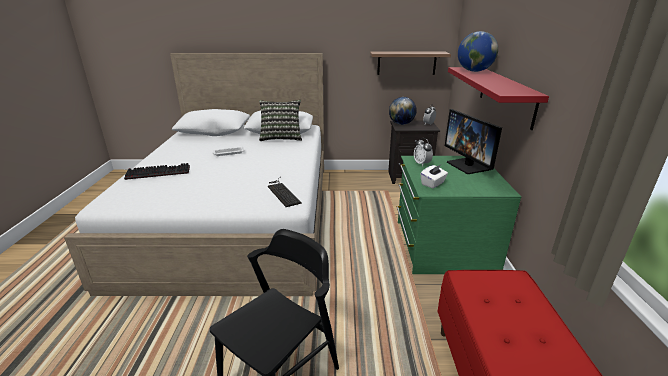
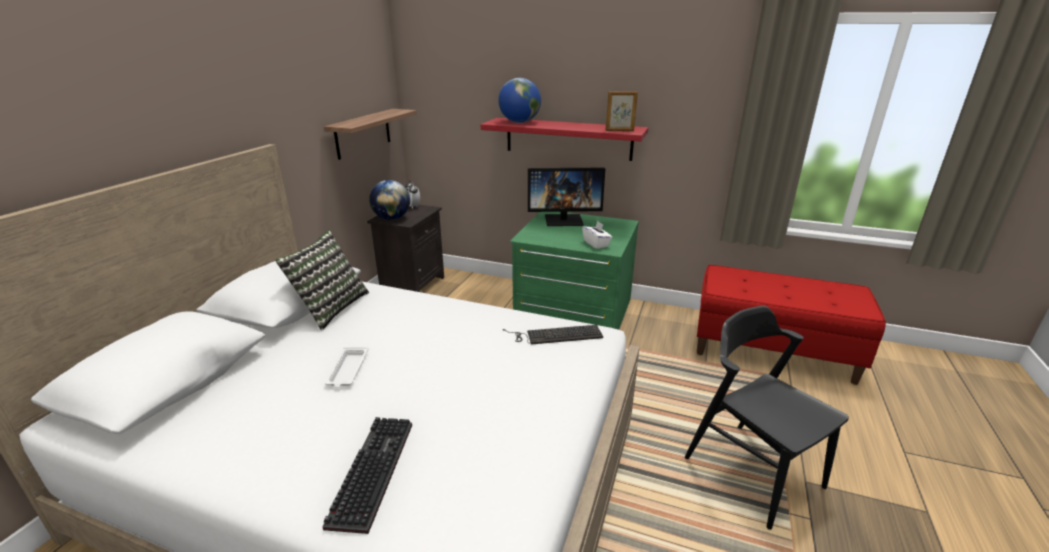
camera: 70 degrees left, 0 degrees up
alarm clock [414,138,433,166] -> none
none -> picture frame [606,91,638,131]

